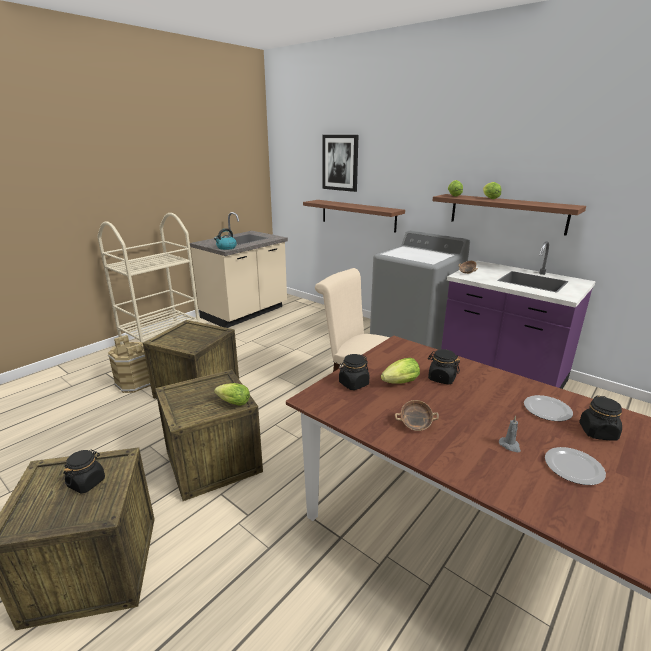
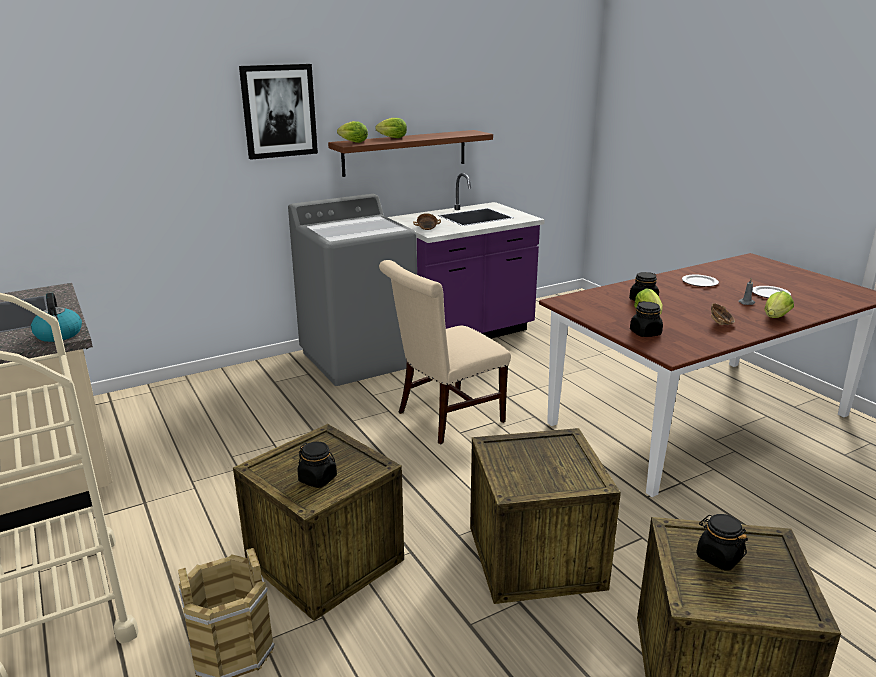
camera: 70 degrees left, 0 degrees up
lettuce [214,383,250,406] -> lettuce moved to [764,291,794,318]
shelf [303,200,405,233] -> none
picture [322,135,358,192] -> picture moved to [239,64,318,160]
black jar [579,396,622,441] -> black jar moved to [298,442,337,488]

